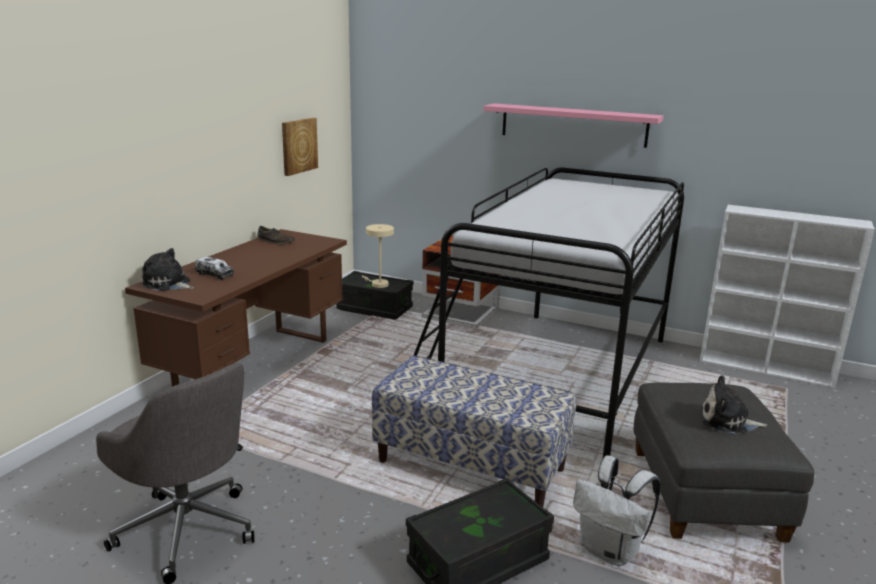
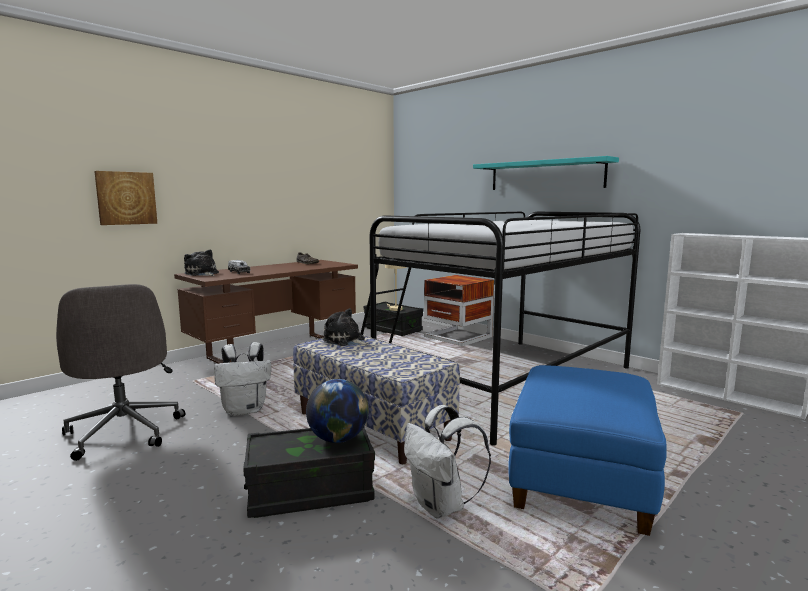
camera: 20 degrees right, 10 degrees down
picture [282,118,318,176] -> picture moved to [94,171,157,225]
pink shelf [483,103,664,148] -> turquoise shelf [473,156,619,190]
grey ottoman [633,383,814,542] -> blue ottoman [508,365,667,536]
plush toy [702,376,767,434] -> plush toy moved to [322,308,370,346]
none -> white backpack [214,342,271,416]
none -> globe [306,379,368,443]

